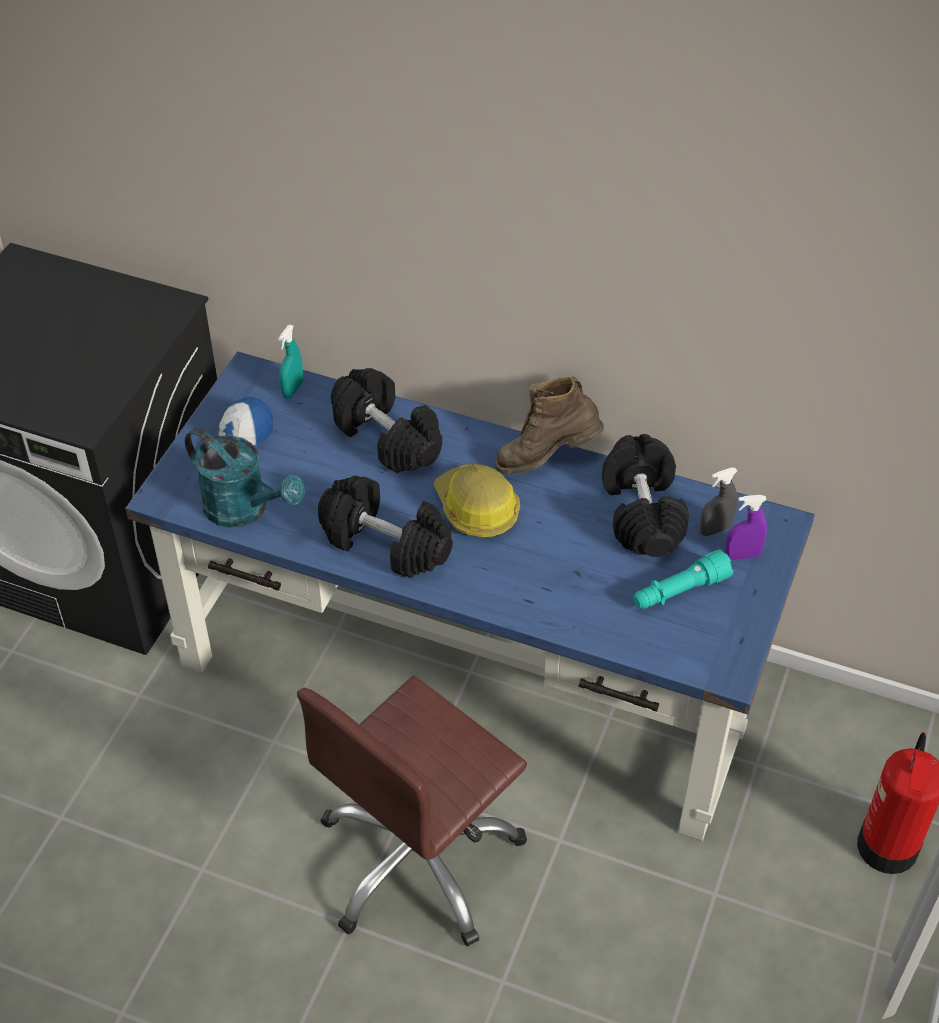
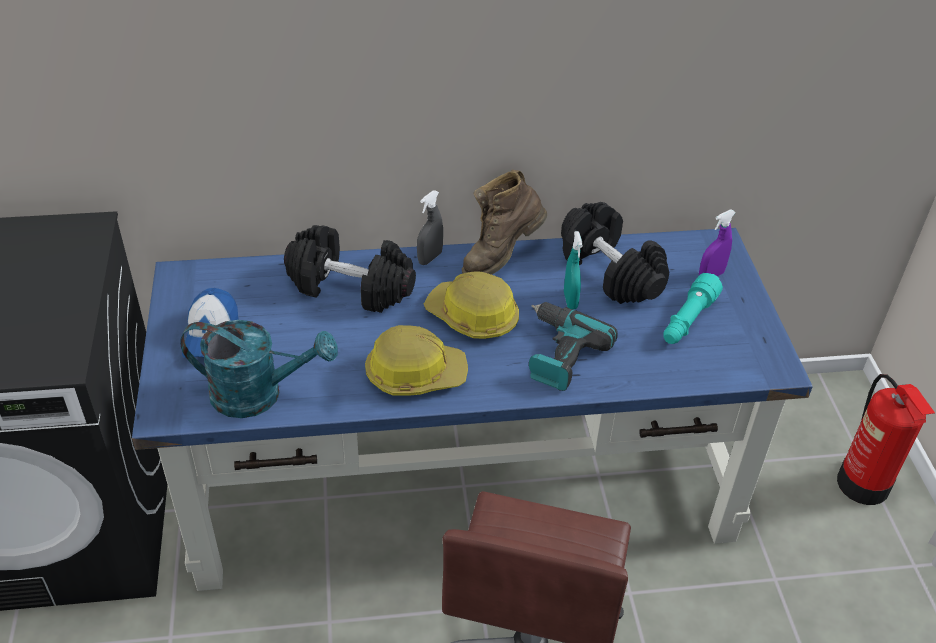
camera: 30 degrees left, 5 degrees down
turquoise spray bottle [278,325,303,399] -> turquoise spray bottle moved to [564,231,583,310]
black dumbbell [318,475,453,578] -> hard hat [365,325,468,396]
grey spray bottle [700,467,738,536] -> grey spray bottle moved to [417,190,443,265]
none -> power drill [529,302,618,391]

